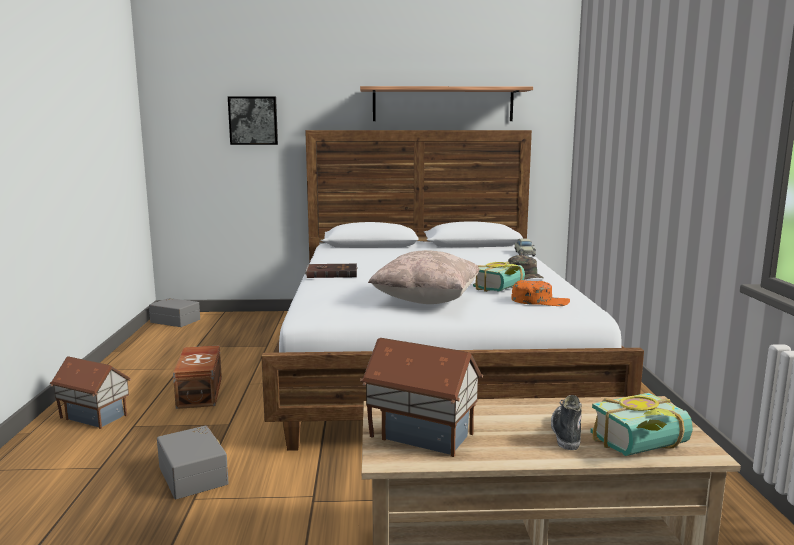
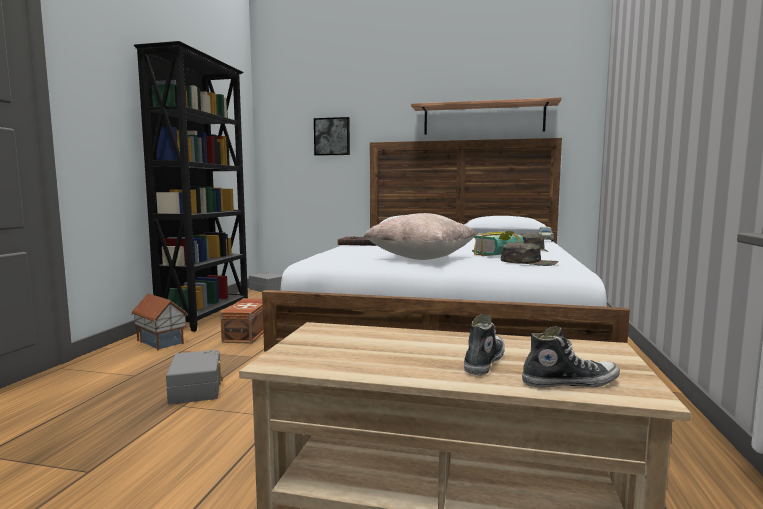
camera: 15 degrees right, 5 degrees down
toy house [360,338,483,457] -> none
orange cap [511,280,570,306] -> green cap [501,242,559,266]
book [590,393,693,456] -> shoe [522,326,620,387]
none -> black bookcase [134,41,248,332]

